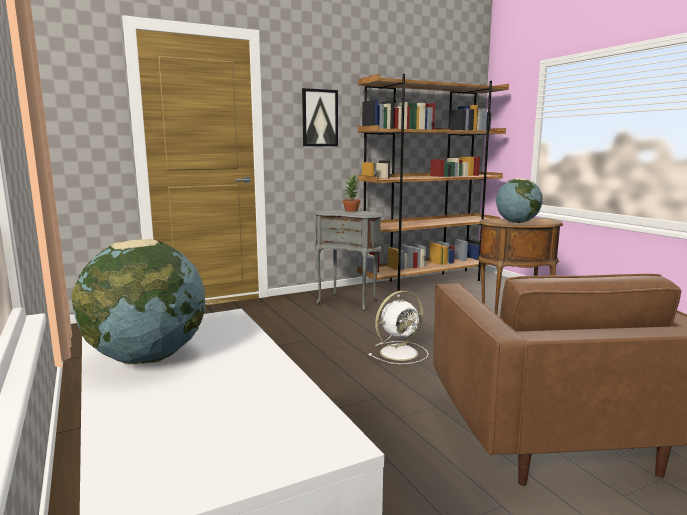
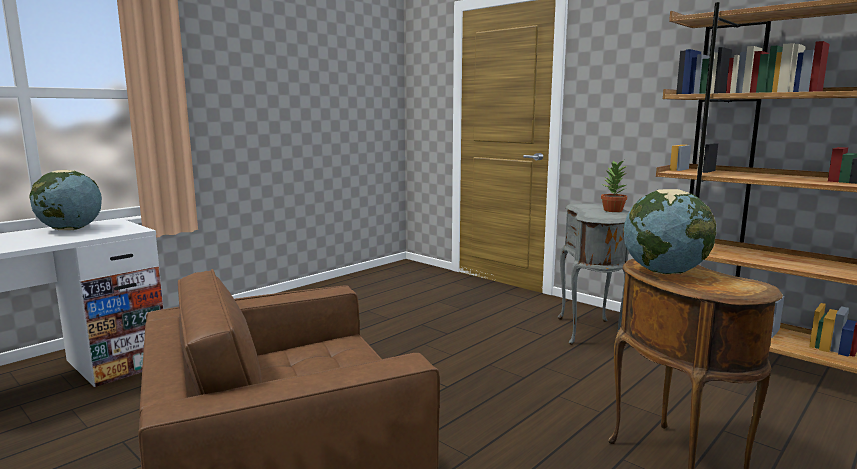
camera: 70 degrees right, 0 degrees up
picture [302,88,338,146] -> none
white fan [369,291,429,364] -> none

